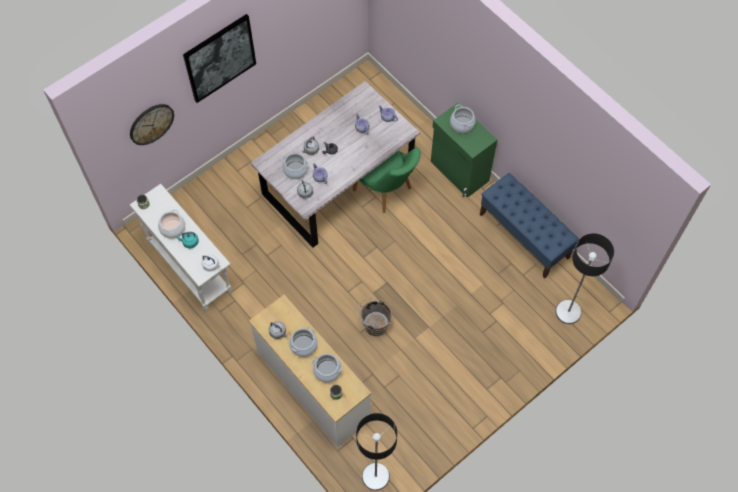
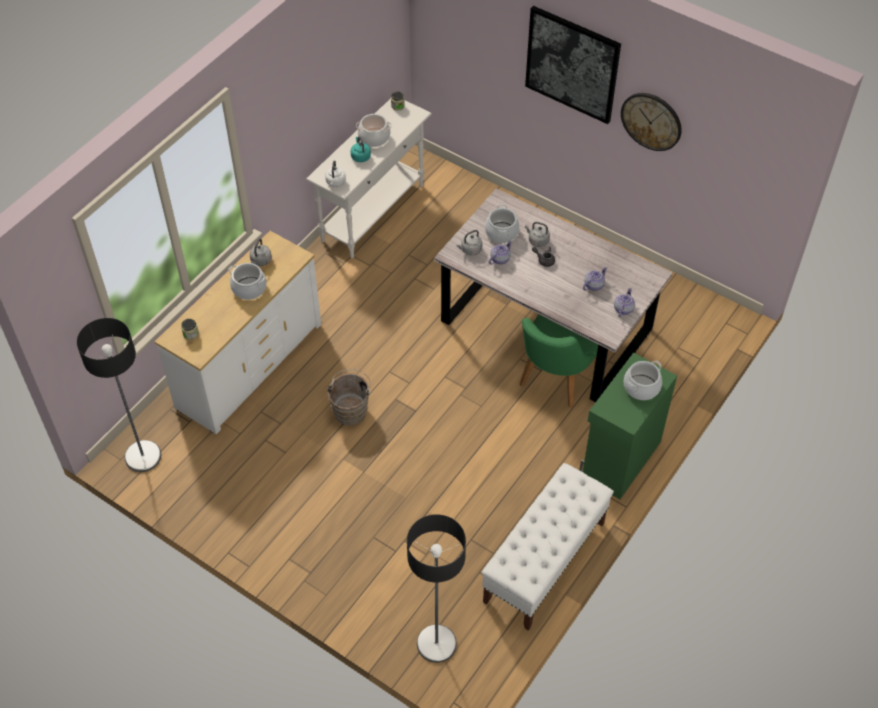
camera: 75 degrees right, 10 degrees down
wall clock [130,104,174,145] -> wall clock moved to [621,93,682,151]
cooking pot [312,353,342,383] -> none
blue bench [480,173,579,278] -> white bench [481,463,614,631]

